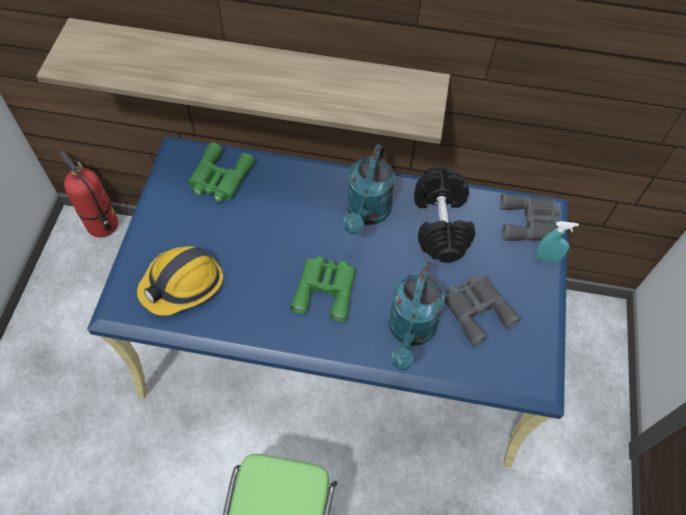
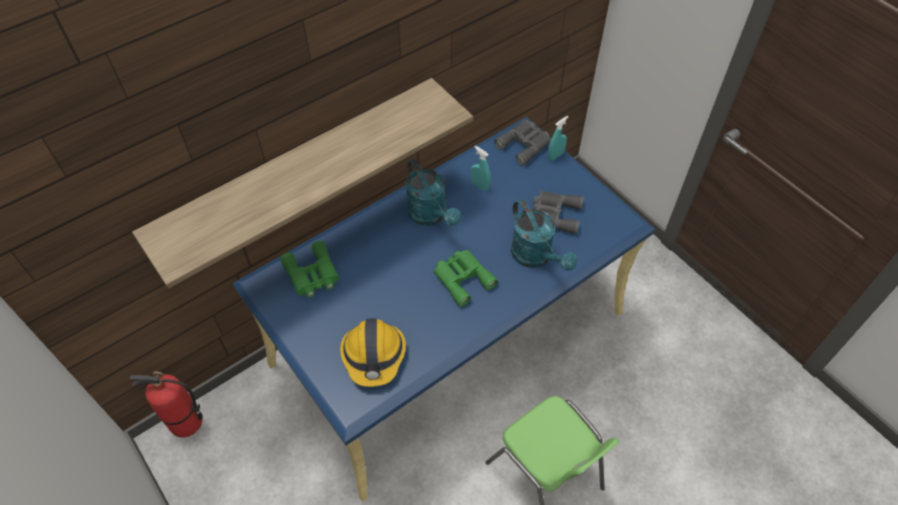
camera: 45 degrees left, 5 degrees down
black dumbbell [414,166,475,263] -> turquoise spray bottle [471,146,491,191]

